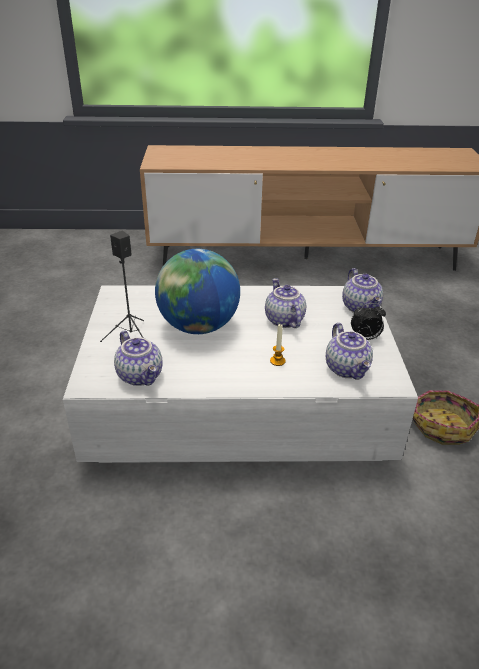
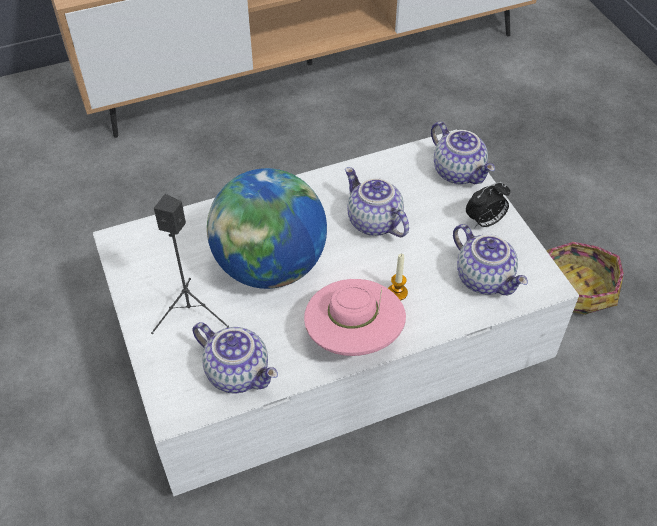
camera: 20 degrees left, 15 degrees up
none -> pink hat [304,279,406,356]

